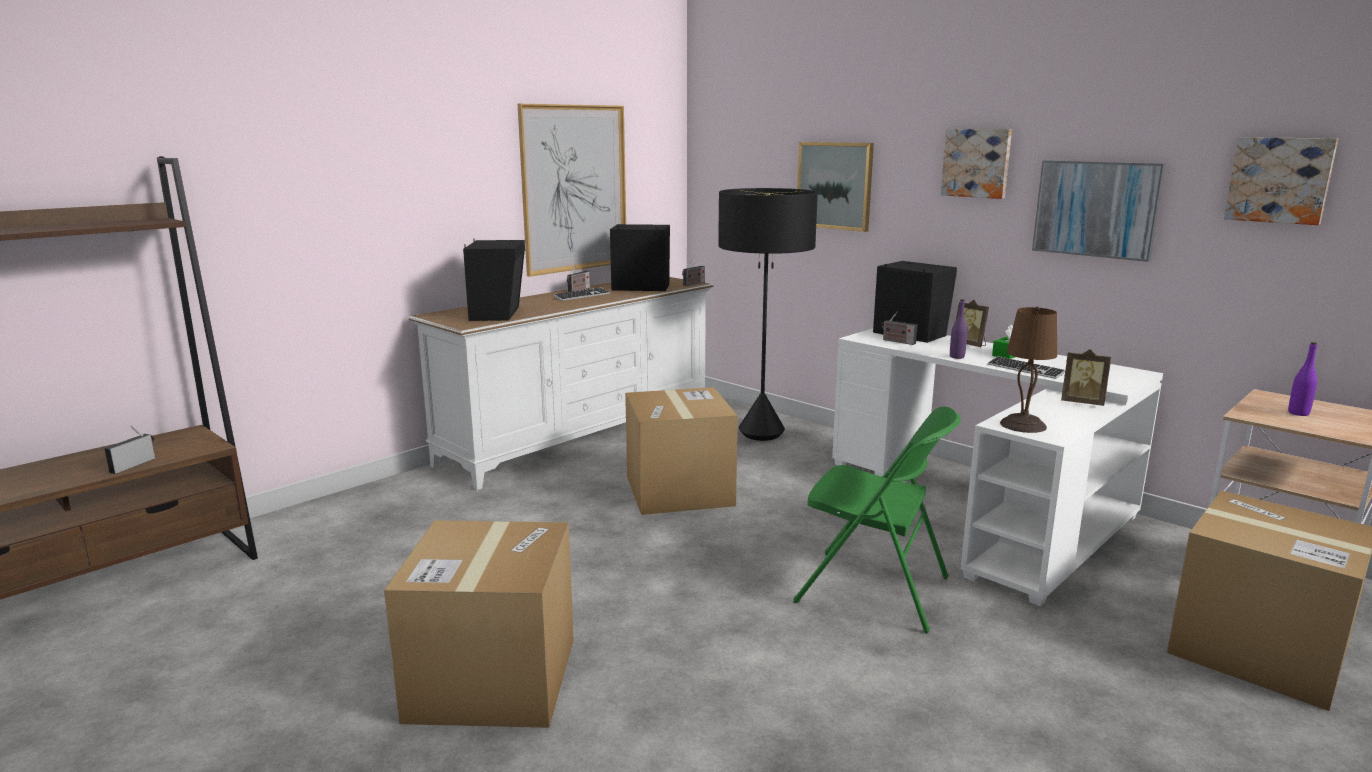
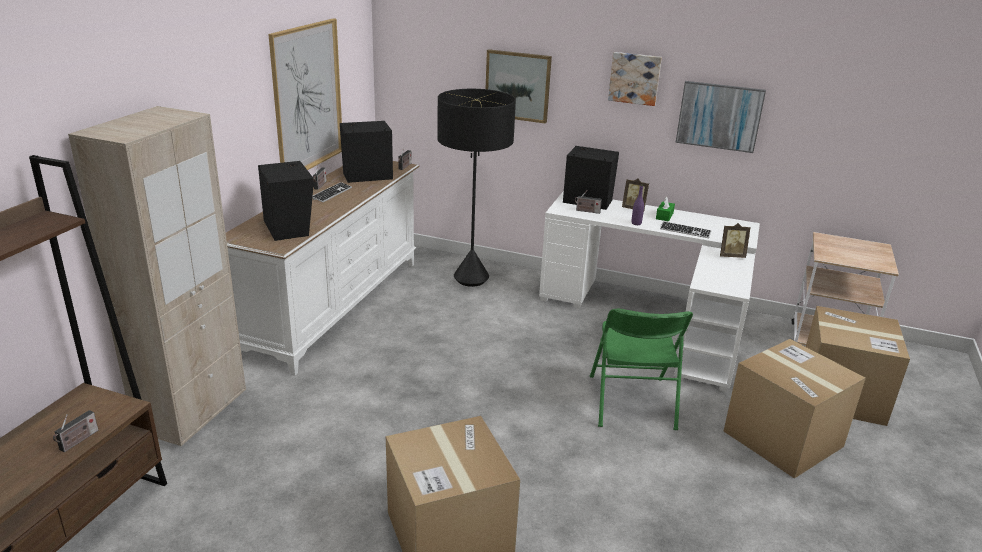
camera: 25 degrees left, 10 degrees up
radio [104,426,155,474] -> radio turned 150 degrees counterclockwise [53,410,98,452]
cardboard box [625,387,738,515] -> cardboard box moved to [723,339,866,479]
green chair [793,406,961,634] -> green chair turned 90 degrees clockwise [590,309,693,430]
brown table lamp [1000,306,1057,433] -> none
picture [1224,137,1338,225] -> none
purple bottle [1288,342,1317,416] -> none
none -> beige cabinet [68,106,246,446]

